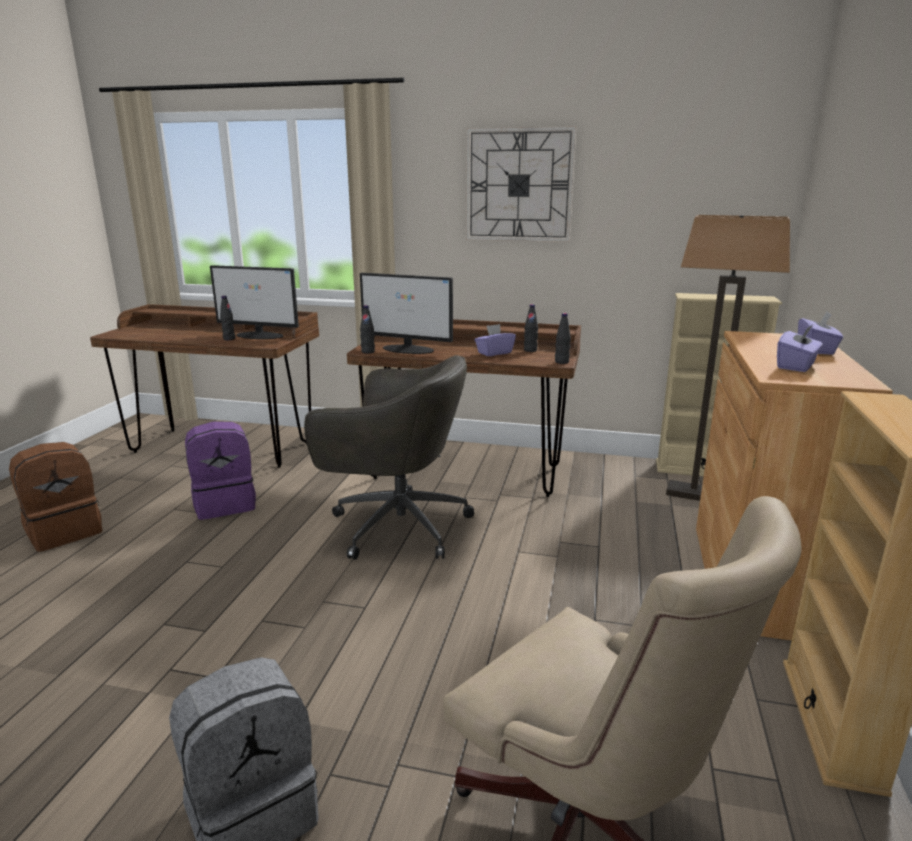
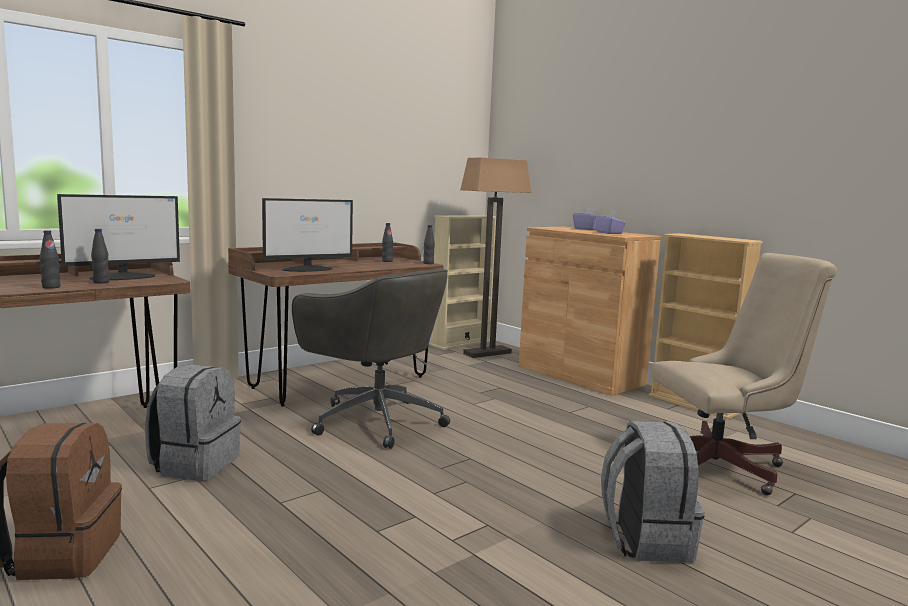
camera: 55 degrees left, 10 degrees down
purple backpack [185,421,256,520] -> grey backpack [145,364,241,481]
grey office chair [304,355,474,560] -> grey office chair turned 75 degrees clockwise [292,268,450,449]
black bottle [360,305,375,354] -> black bottle moved to [40,230,60,289]
wall clock [466,126,576,242] -> none
purple tissue box [475,324,516,356] -> none

